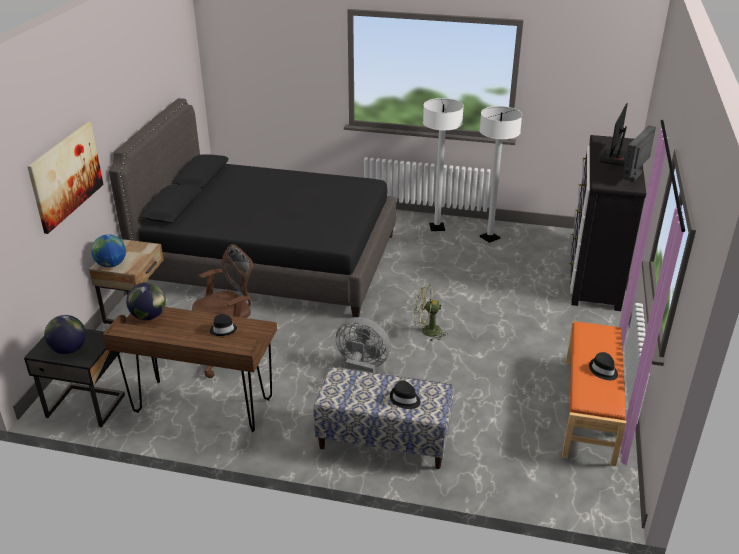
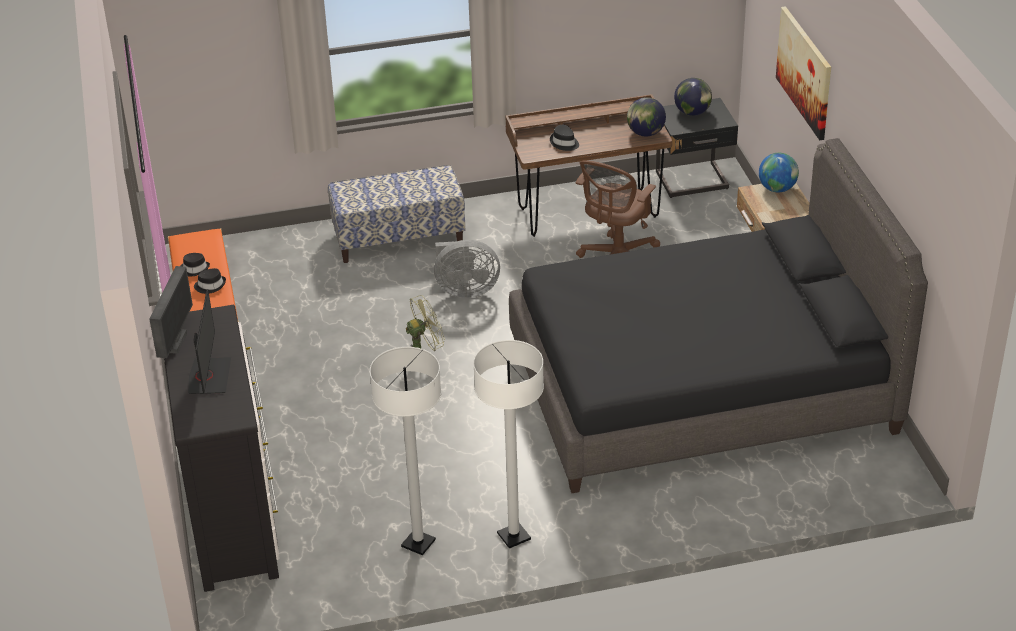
camera: 155 degrees right, 5 degrees up
black hat [390,380,421,409] -> black hat moved to [194,268,226,294]

